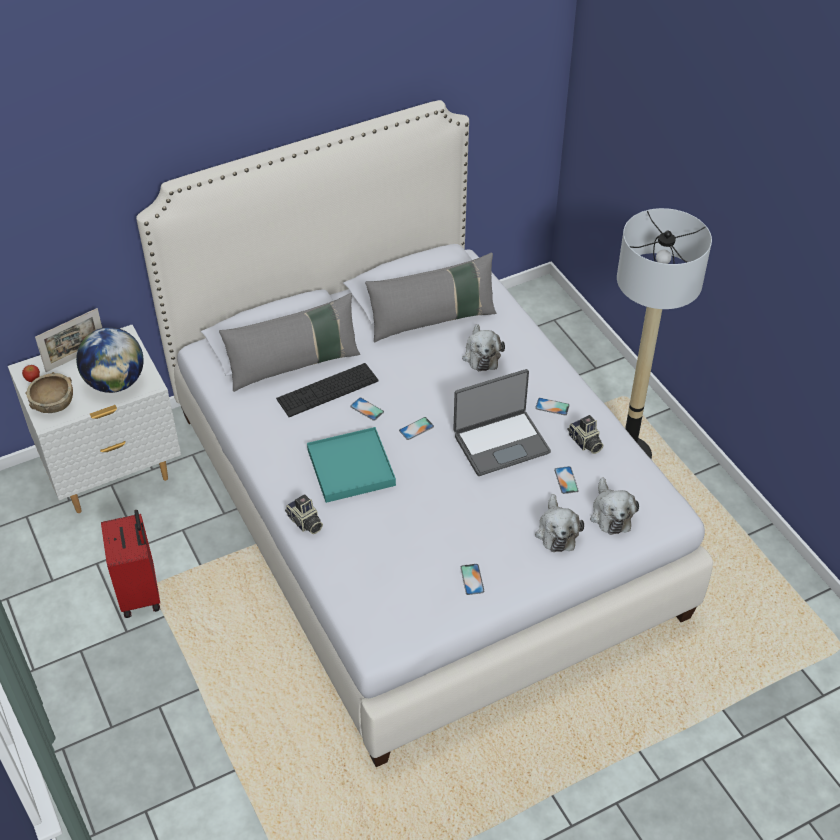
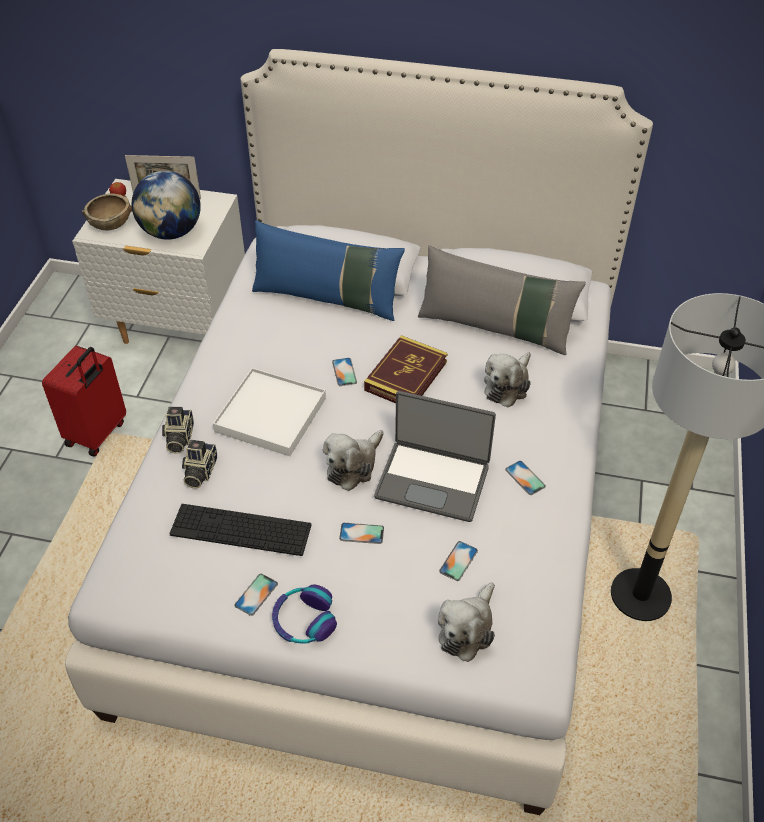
camera: 40 degrees right, 0 degrees up
grey pillow [219,293,360,392] -> blue pillow [252,220,405,321]
keyboard [276,363,379,417] -> keyboard moved to [169,504,312,556]
turquoise tray [307,427,396,503] -> white tray [213,368,326,456]
phone [399,417,434,440] -> phone moved to [339,523,384,544]
plush toy [535,494,584,552] -> plush toy moved to [323,430,383,491]
camera [567,415,603,454] -> camera moved to [182,440,217,488]
none -> headphones [272,585,337,644]
none -> book [364,335,448,403]

